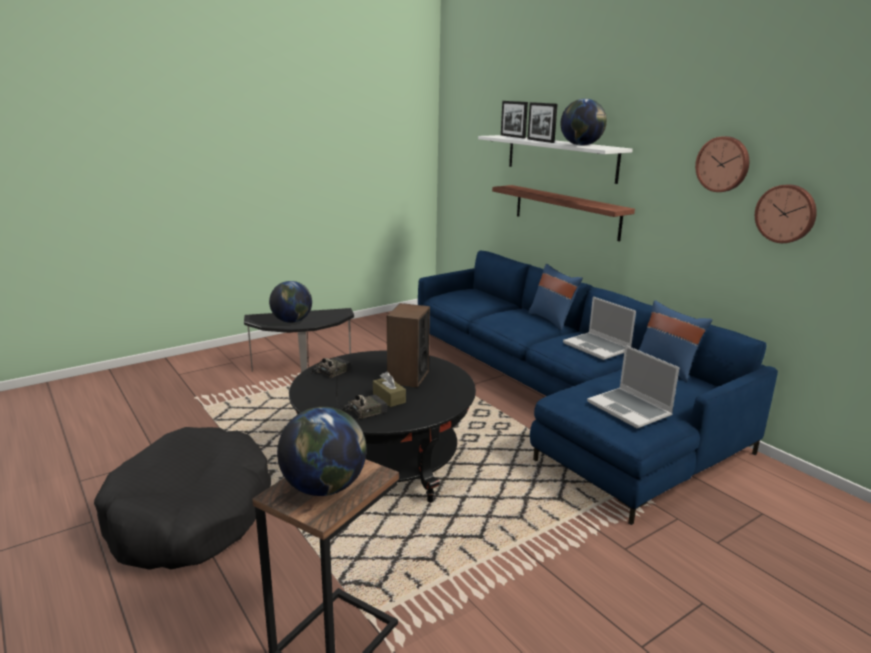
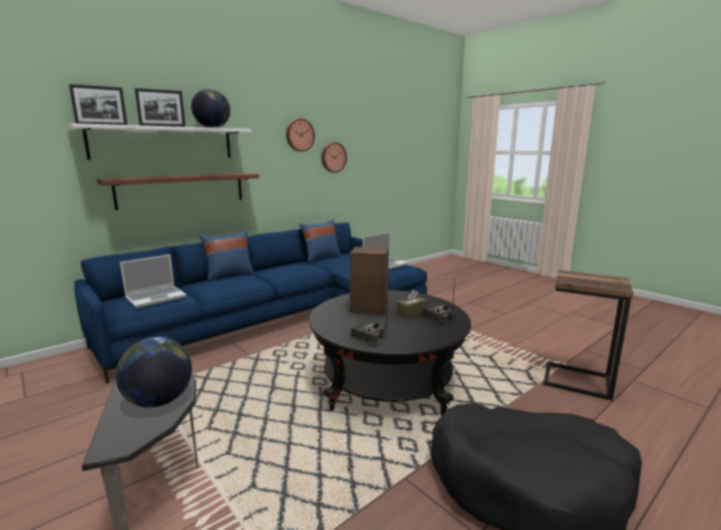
camera: 95 degrees left, 5 degrees down
globe [277,407,366,496] -> none
laptop [563,296,636,360] -> laptop moved to [120,254,186,308]

